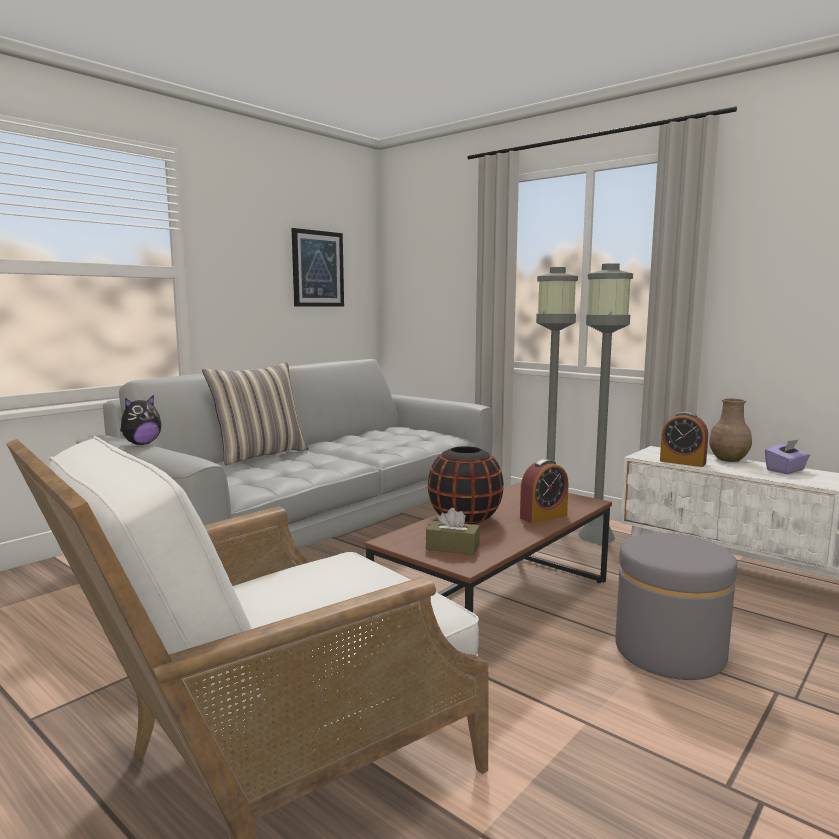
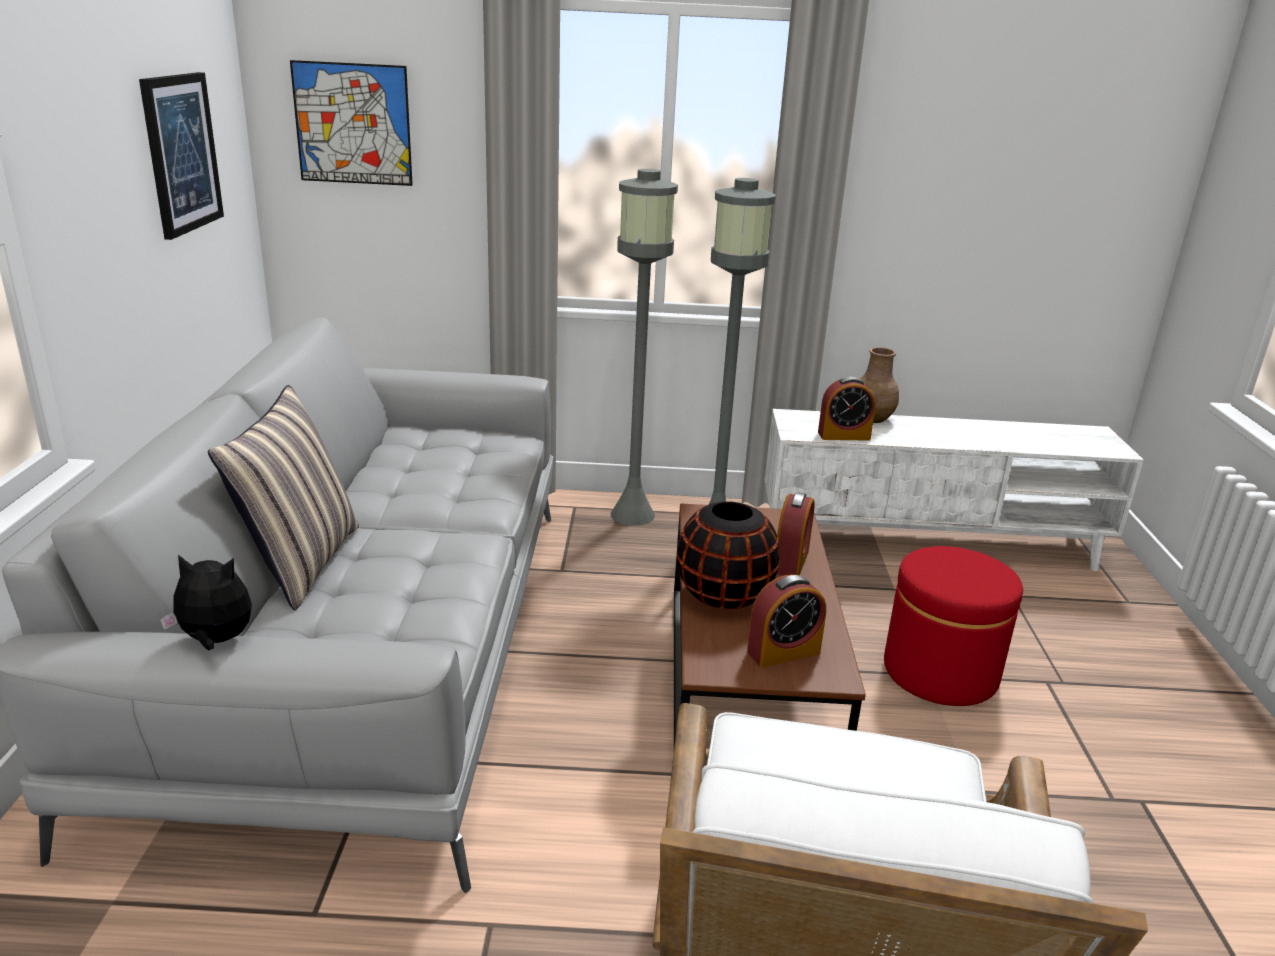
camera: 40 degrees left, 15 degrees up
plush toy [120,395,162,445] -> plush toy turned 90 degrees counterclockwise [160,555,252,651]
brown tissue box [426,508,480,555] -> alarm clock [747,575,826,668]
grey ottoman [615,533,737,680] -> red ottoman [884,546,1023,706]
purple tissue box [765,439,810,474] -> none
none -> picture [290,60,413,186]

